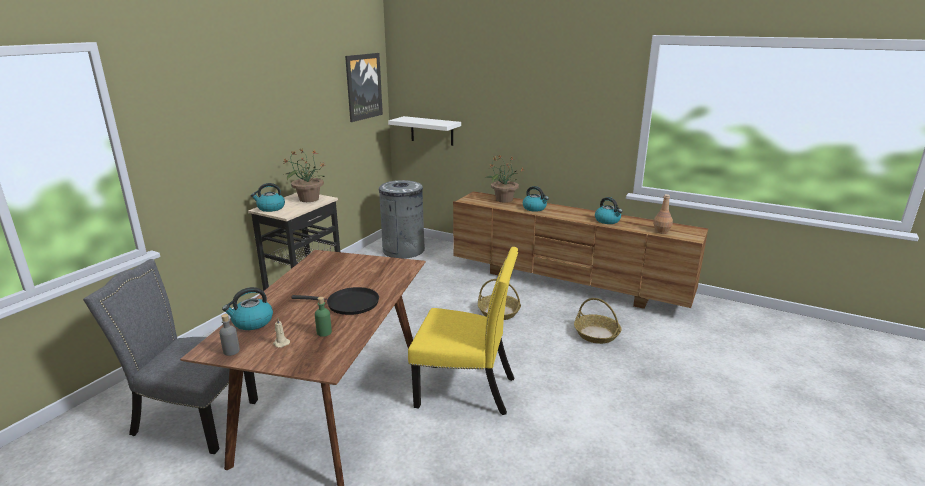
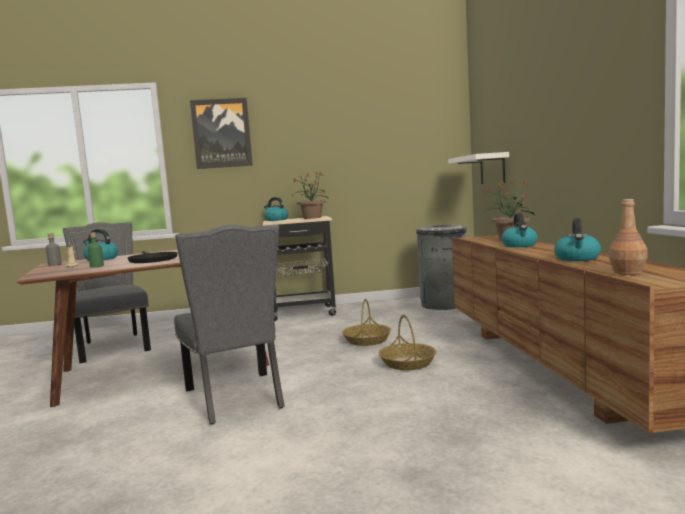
camera: 55 degrees right, 15 degrees down
picture [345,53,383,122] -> picture moved to [190,98,253,169]
yellow chair [408,247,518,415] -> grey chair [174,225,285,424]
basket [574,298,622,344] -> basket moved to [342,299,391,346]

